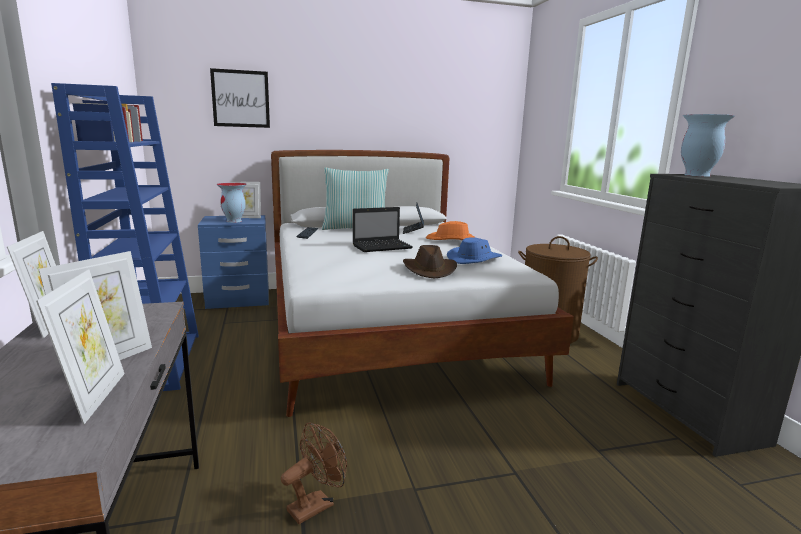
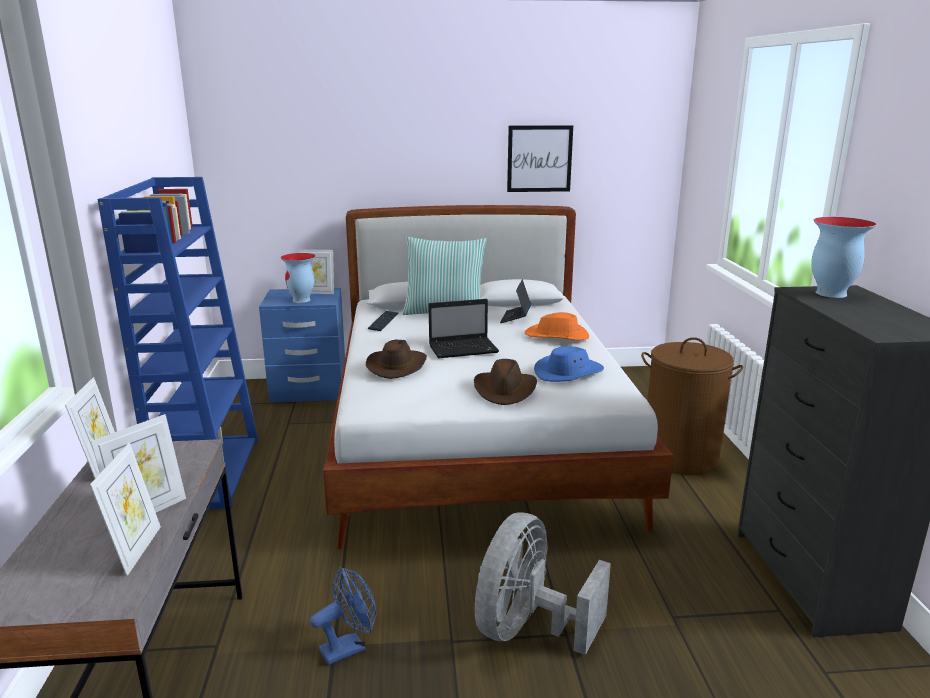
camera: 10 degrees right, 5 degrees up
picture [210,68,270,128] -> picture moved to [507,125,573,192]
brown fan [281,423,347,524] -> blue fan [310,567,376,665]
none -> brown hat [366,340,427,379]
none -> grey fan [475,513,611,655]

